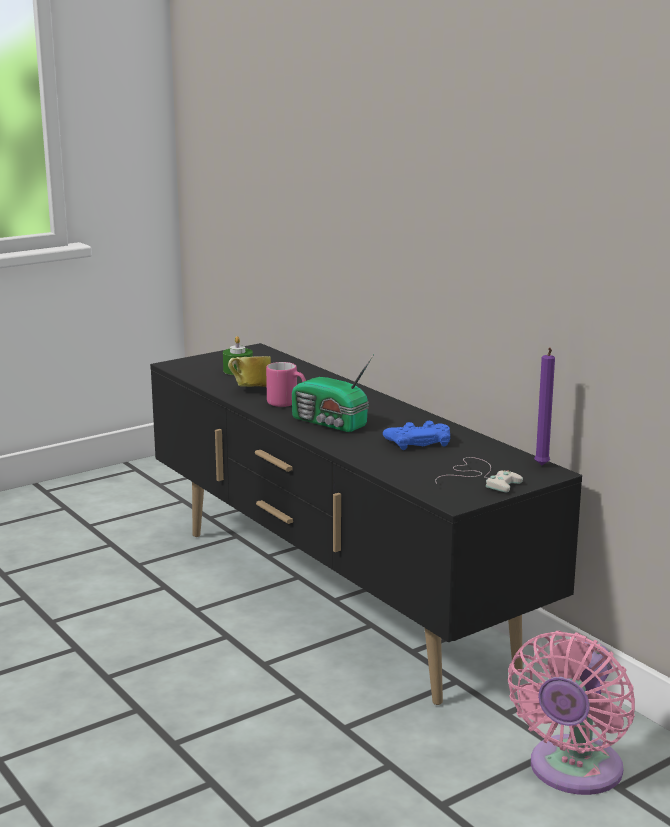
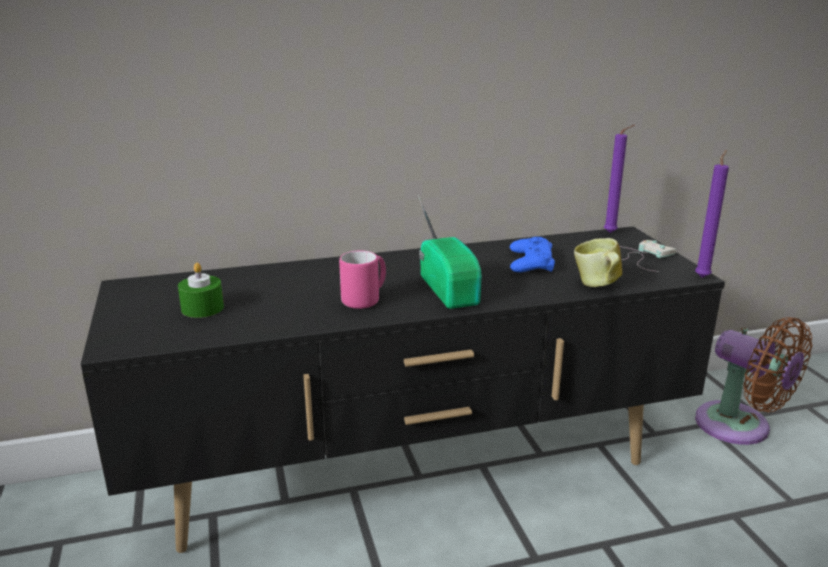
camera: 70 degrees left, 5 degrees up
mug [228,356,271,387] -> mug moved to [574,238,622,287]
radio [292,354,374,432] -> radio turned 75 degrees counterclockwise [418,195,482,309]
pink fan [508,631,635,795] -> brown fan [695,317,812,445]
none -> purple candle [695,150,729,278]

